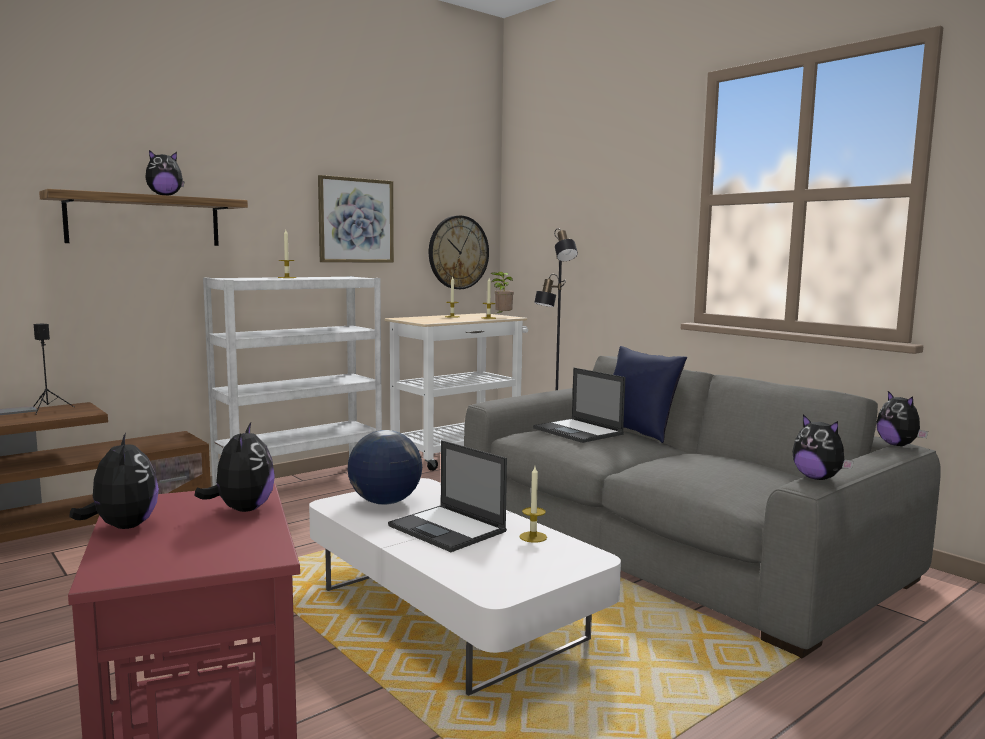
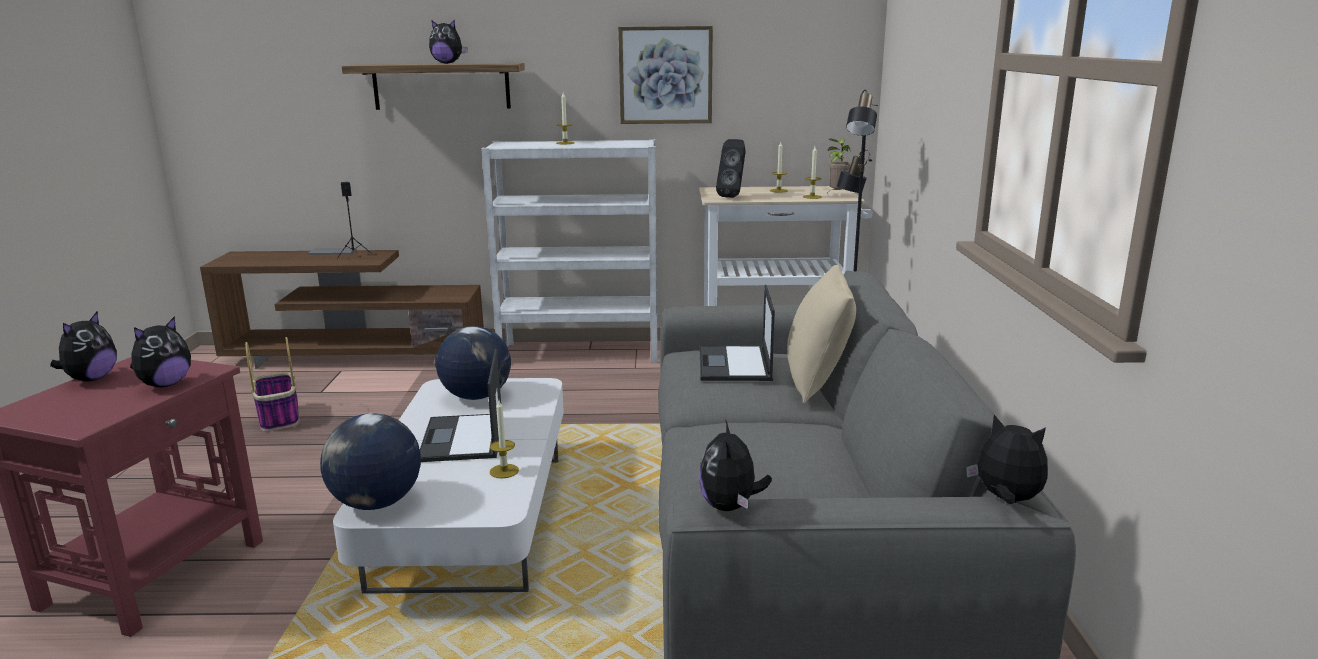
camera: 40 degrees right, 10 degrees up
wall clock [429,215,489,289] -> none
blue pillow [613,346,687,443] -> beige pillow [787,265,856,404]
plush toy [876,391,928,446] -> plush toy turned 105 degrees clockwise [966,415,1048,504]
none -> basket [245,337,299,432]
none -> globe [320,413,421,510]
none -> black speaker [716,139,746,198]

